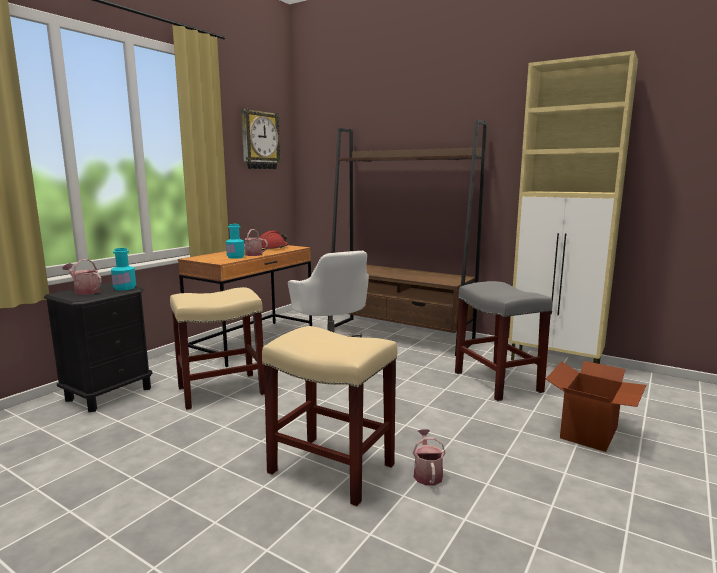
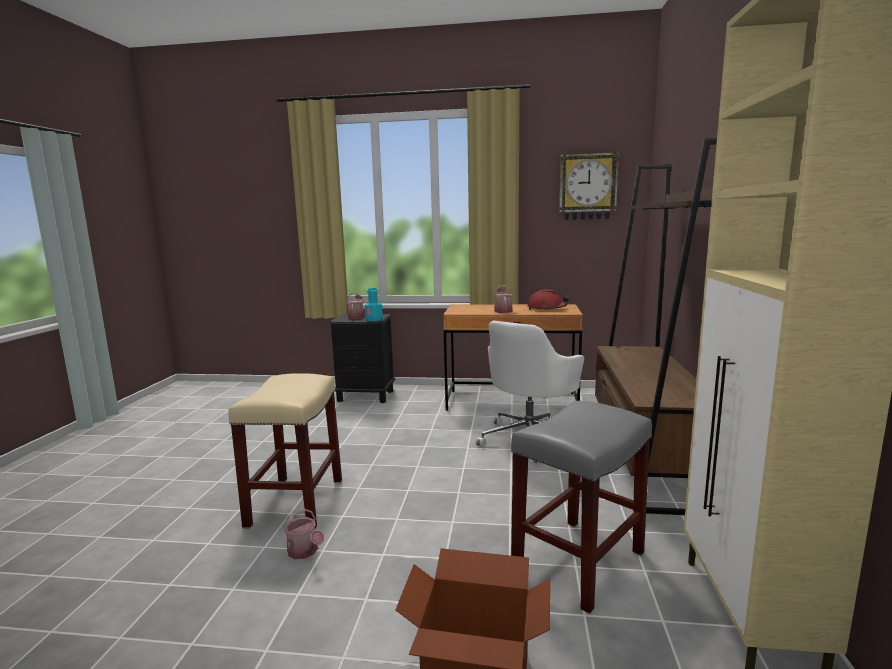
camera: 65 degrees right, 0 degrees up
beige stool [170,287,265,410] -> none
turquoise bottle [226,224,245,259] -> none
watering can [413,429,446,485] -> watering can turned 75 degrees clockwise [284,508,324,559]

